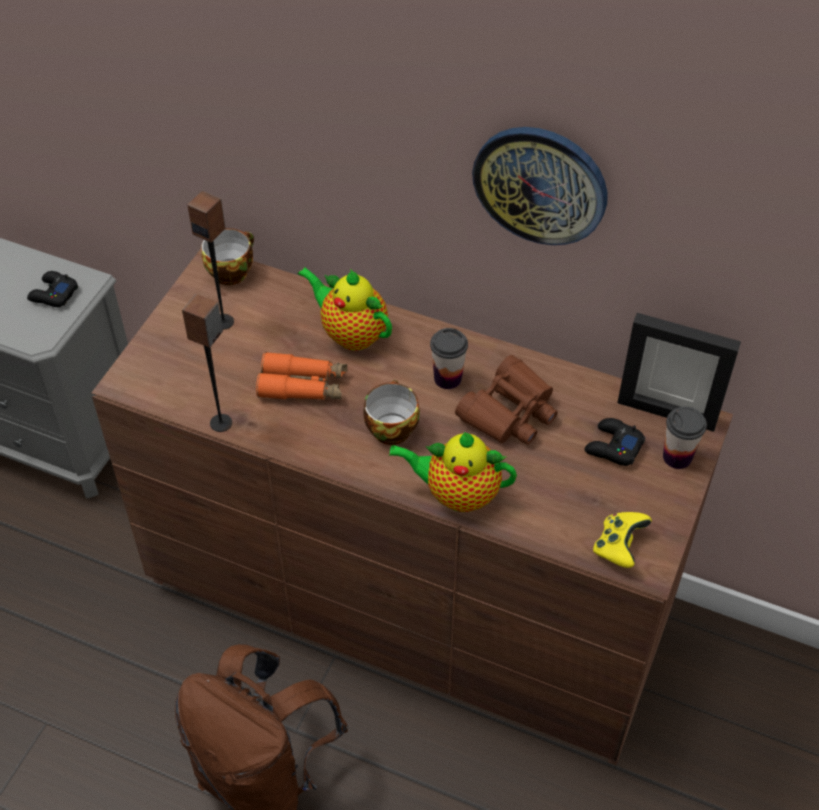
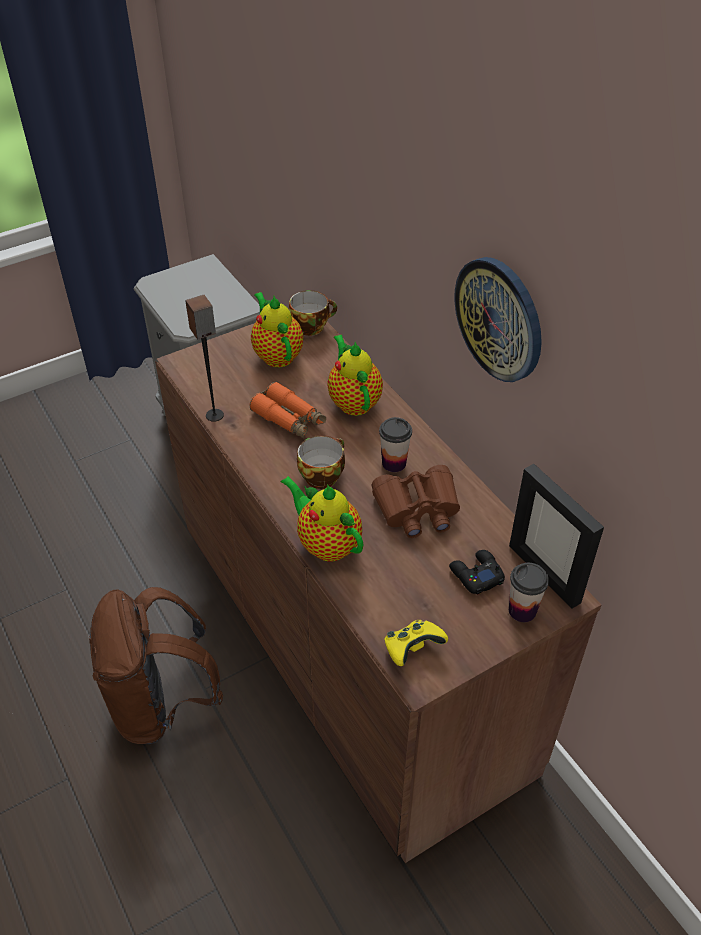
camera: 35 degrees right, 5 degrees down
black game controller [27,271,78,307] -> none
speaker [187,191,234,330] -> teapot [251,292,303,367]

